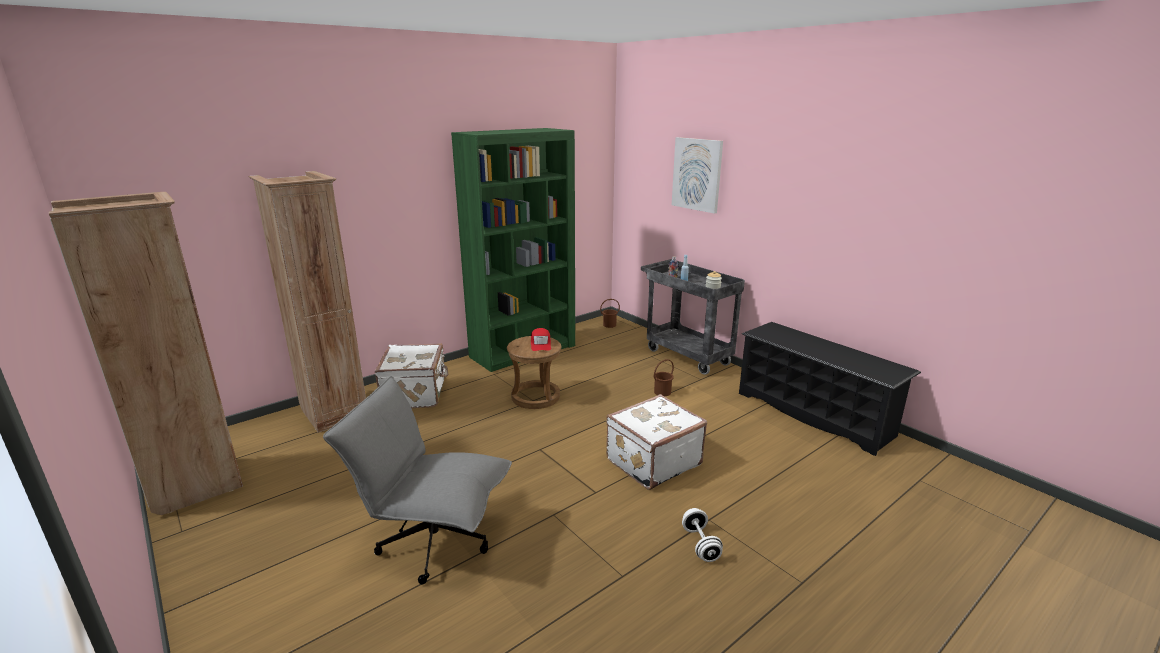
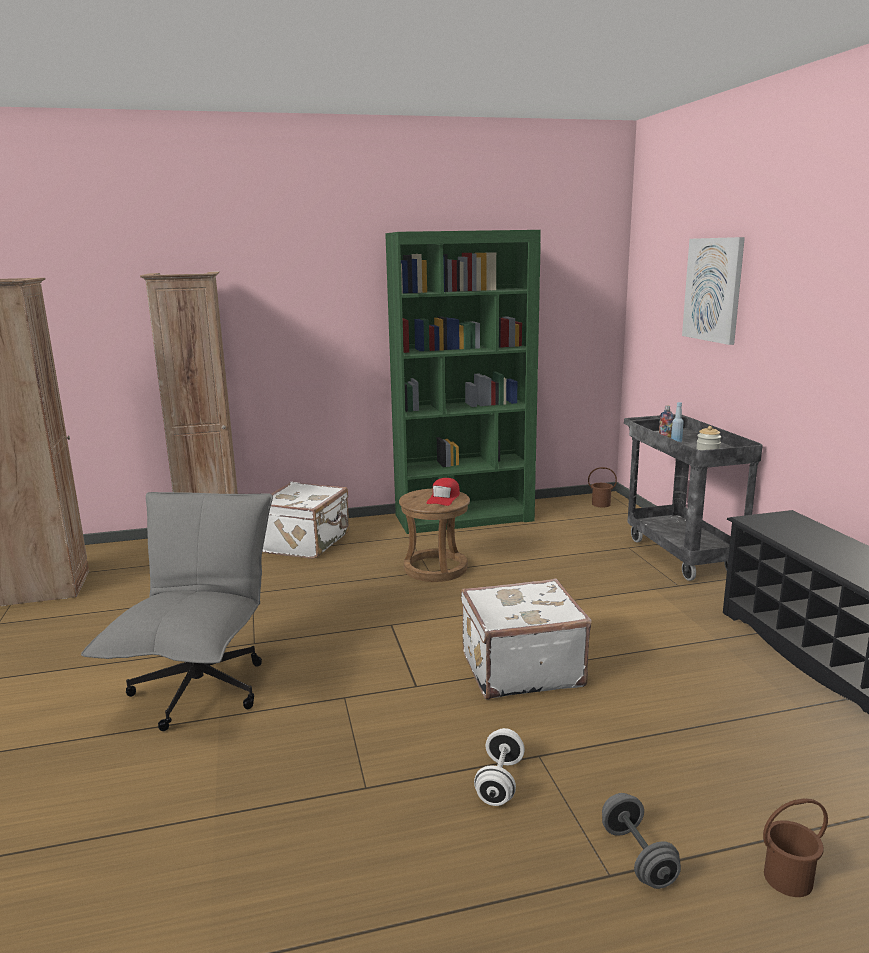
camera: 25 degrees right, 5 degrees down
grey office chair [323,376,512,585] -> grey office chair turned 60 degrees clockwise [81,492,273,731]
brown bucket [654,359,674,396] -> brown bucket moved to [763,798,828,897]
none -> grey dumbbell [602,793,681,889]

